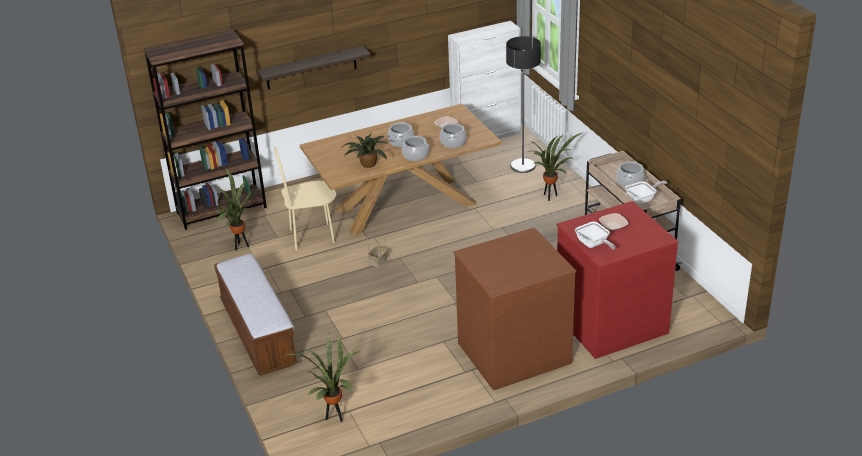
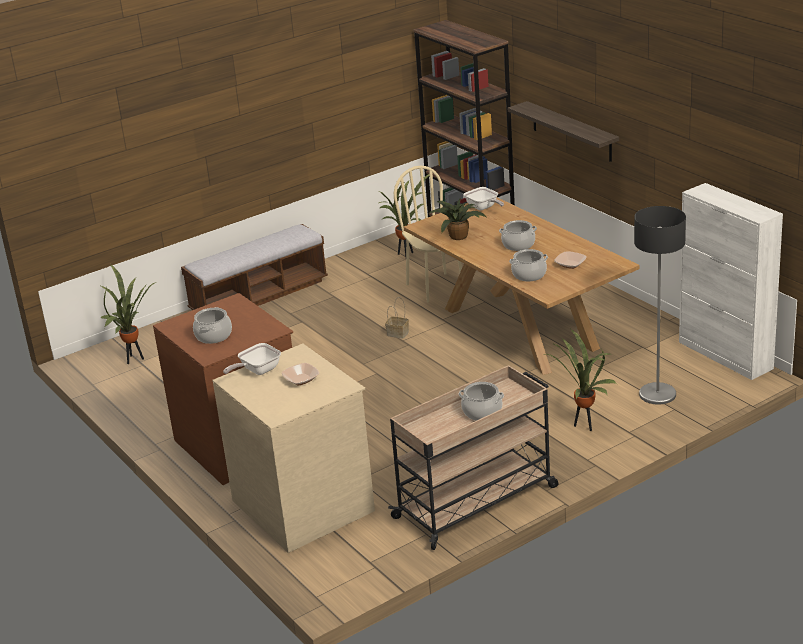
camera: 80 degrees right, 5 degrees down
cooking pot [401,136,430,161] -> cooking pot moved to [193,307,232,344]
red dresser [556,201,679,359] -> beige dresser [212,344,375,553]
frying pan [625,181,668,205] -> frying pan moved to [464,187,504,211]

